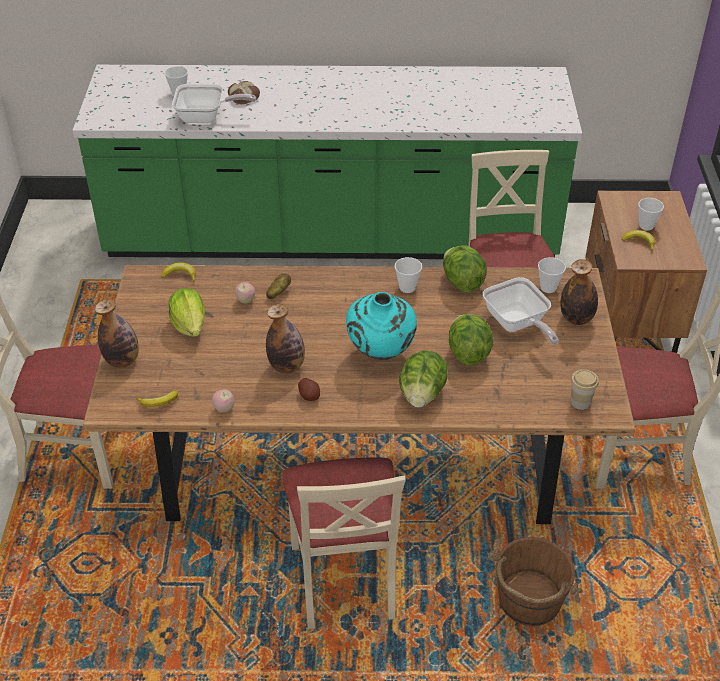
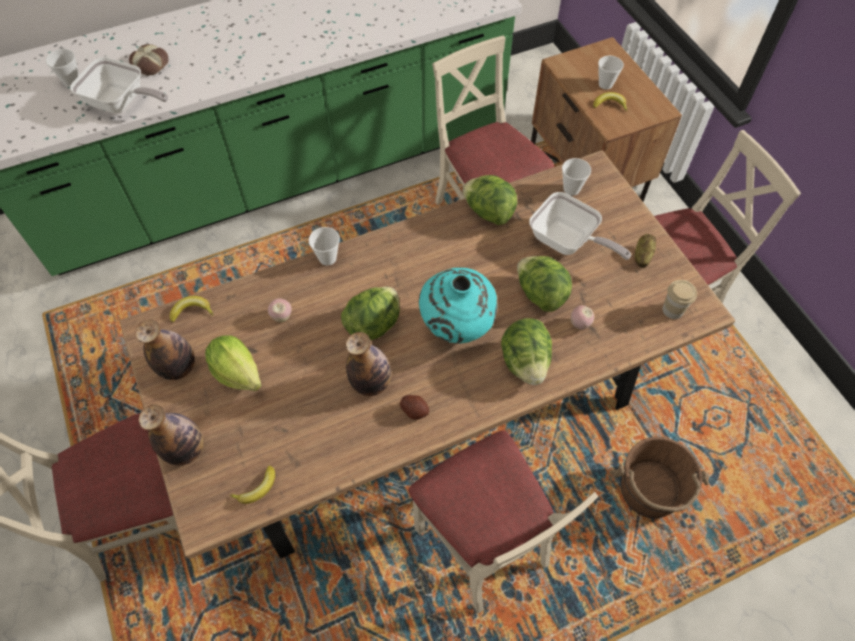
camera: 25 degrees left, 15 degrees up
frying pan [172,84,256,123] -> frying pan turned 45 degrees clockwise [70,57,168,113]
apple [212,389,235,412] -> apple moved to [571,306,594,330]
potato [266,273,291,299] -> potato moved to [635,234,656,268]
cup [394,257,422,293] -> cup moved to [308,227,340,266]
bottle [560,259,598,325] -> bottle moved to [135,319,195,380]
none -> lettuce [341,287,400,340]

